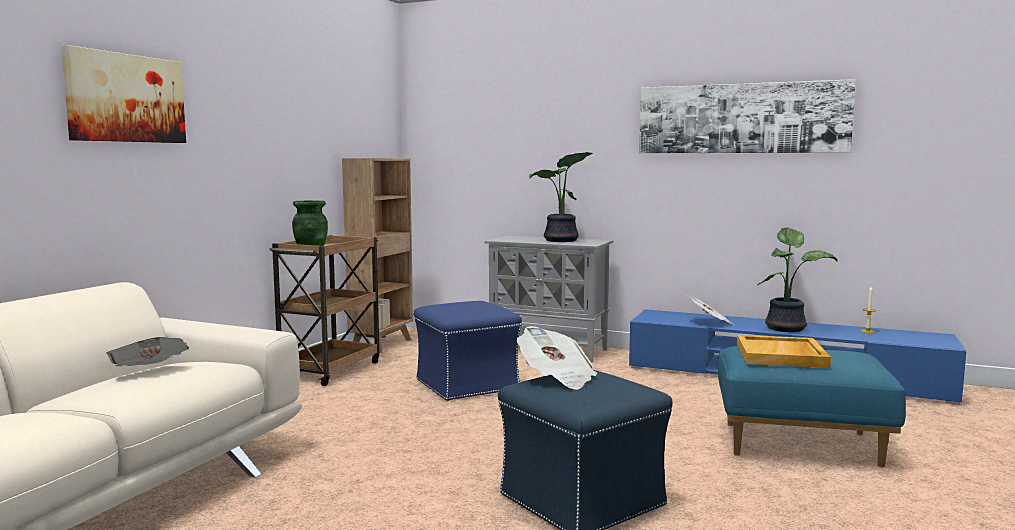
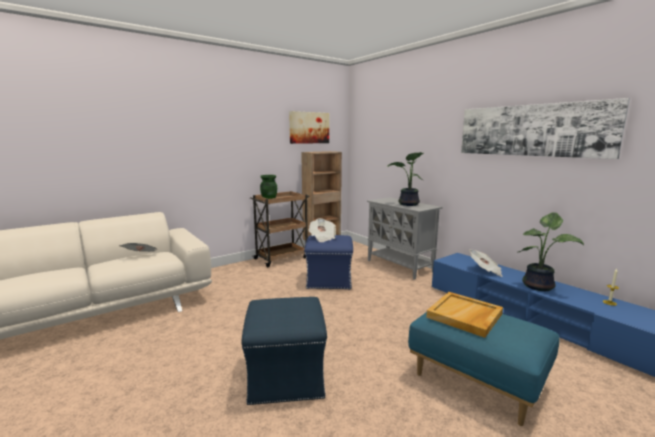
camera: 30 degrees right, 5 degrees up
picture [61,45,186,143] -> picture moved to [289,111,329,144]
newspaper [517,326,597,390] -> newspaper moved to [308,218,336,242]

